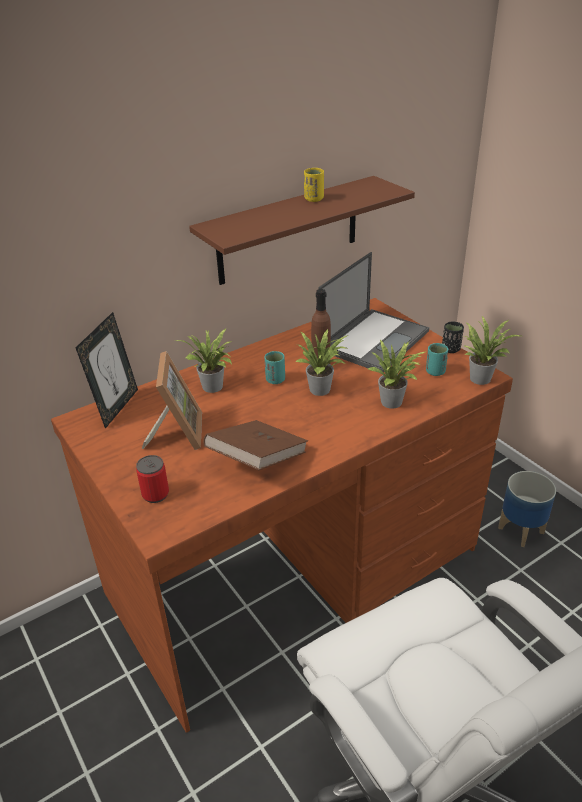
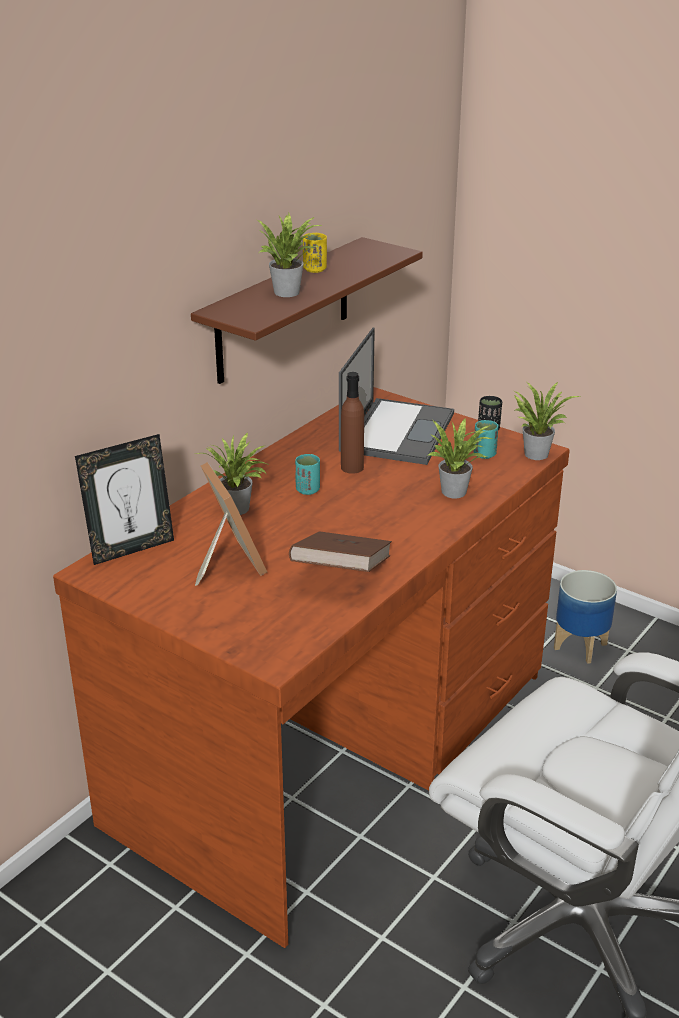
camera: 20 degrees left, 5 degrees down
picture frame [76,312,138,429] -> picture frame turned 60 degrees clockwise [75,434,174,565]
can [136,455,169,503] -> none
potted plant [295,329,349,396] -> potted plant moved to [257,213,322,297]

